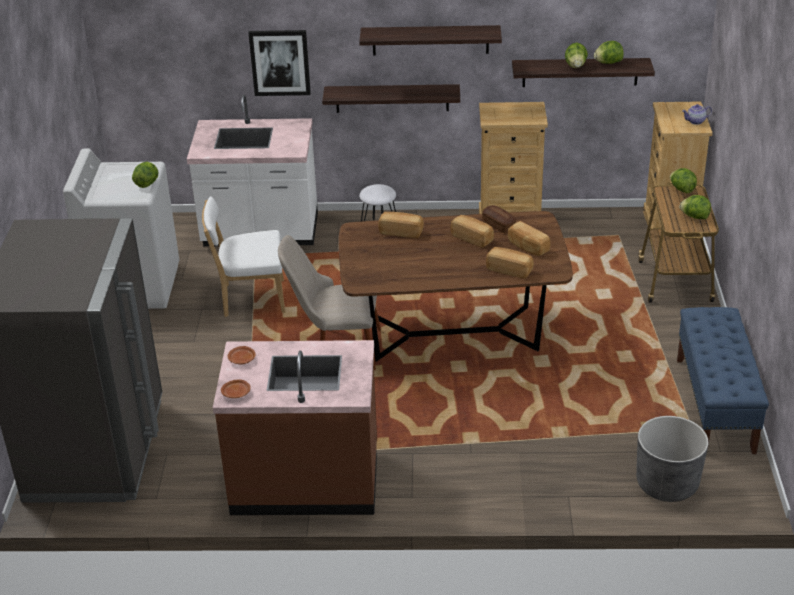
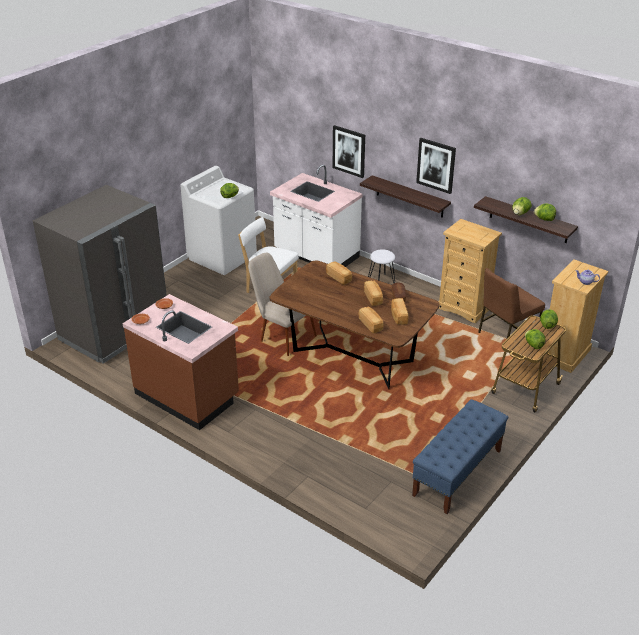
camera: 35 degrees right, 0 degrees up
shelf [359,25,502,56] -> picture [416,138,456,194]
grey planter [636,416,709,502] -> none
none -> brown chair [478,268,545,340]

